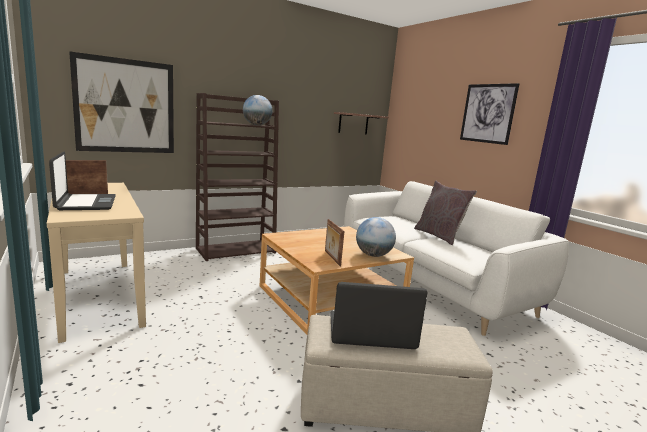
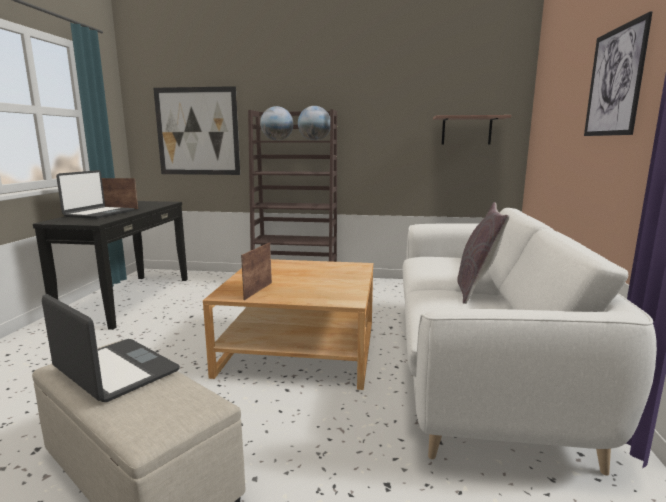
camera: 40 degrees right, 0 degrees up
beige console table [47,183,146,343] -> black console table [33,201,188,330]
globe [356,217,396,257] -> globe moved to [260,106,293,141]

